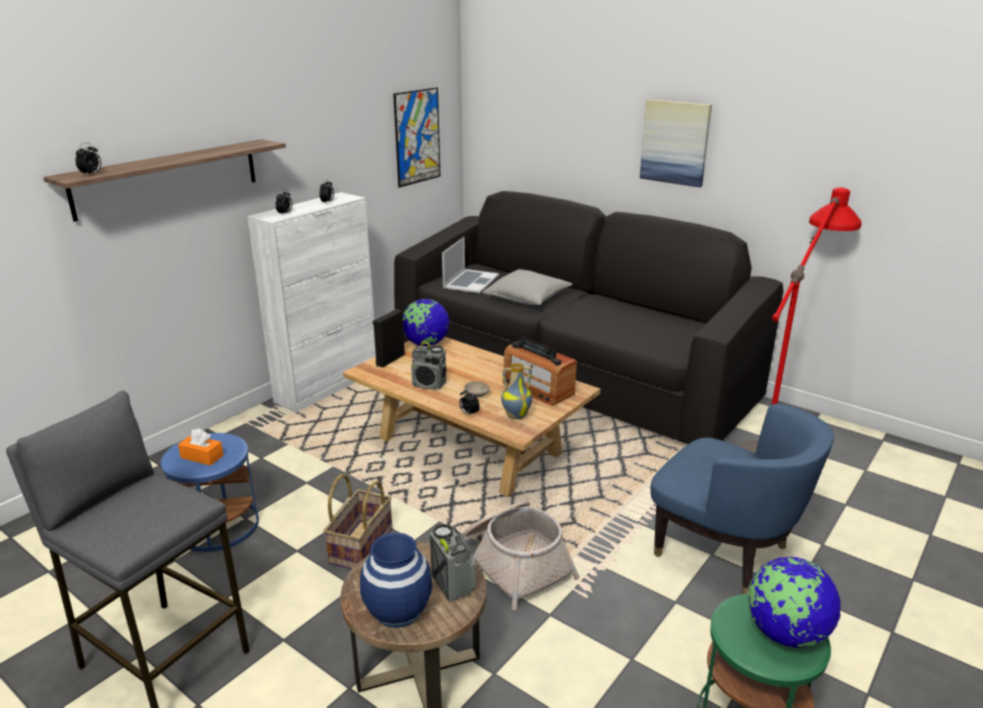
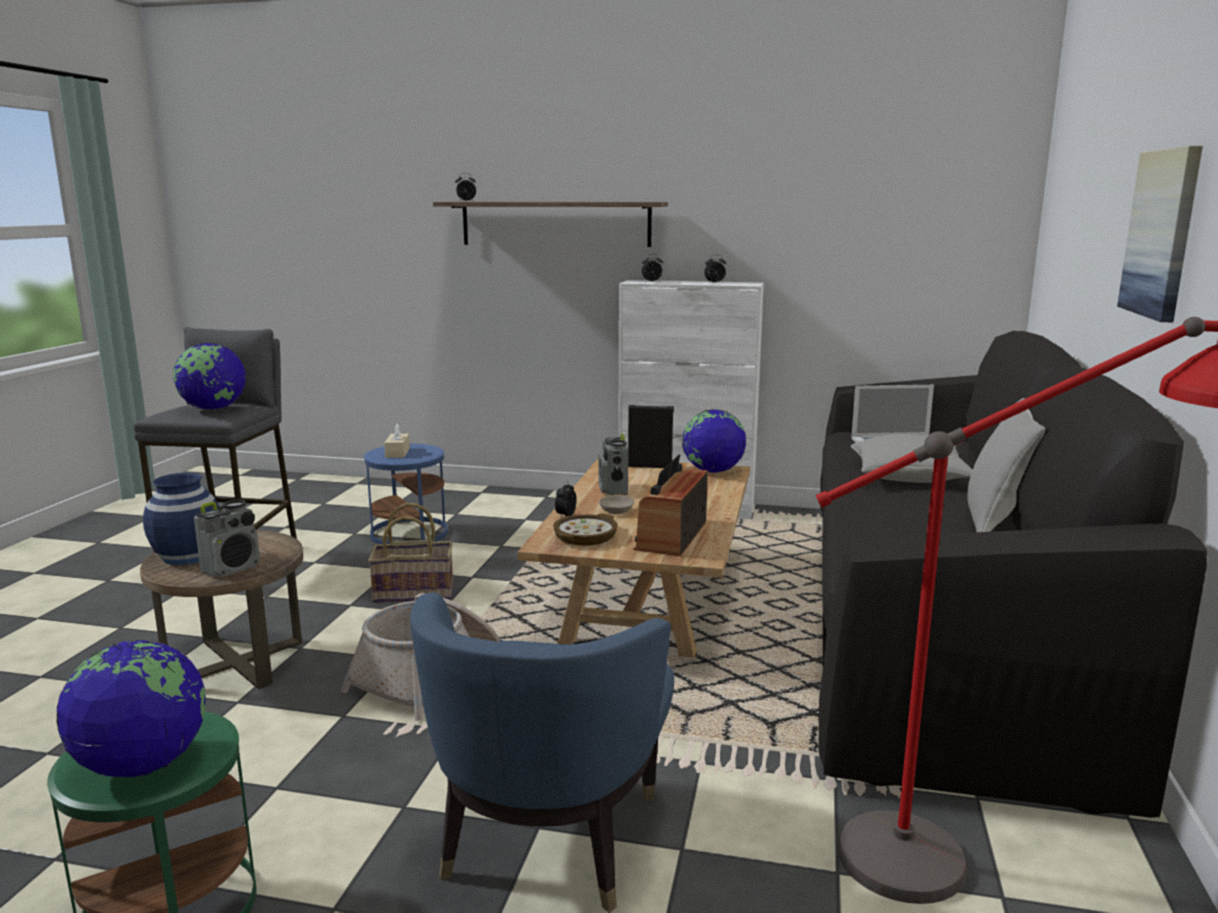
camera: 65 degrees right, 10 degrees down
orange tissue box [178,428,224,466] -> beige tissue box [384,423,410,458]
picture [393,87,440,188] -> none
vase [501,363,532,419] -> bowl [553,514,618,546]
none -> globe [173,343,246,410]
none -> grey pillow [967,398,1045,532]

